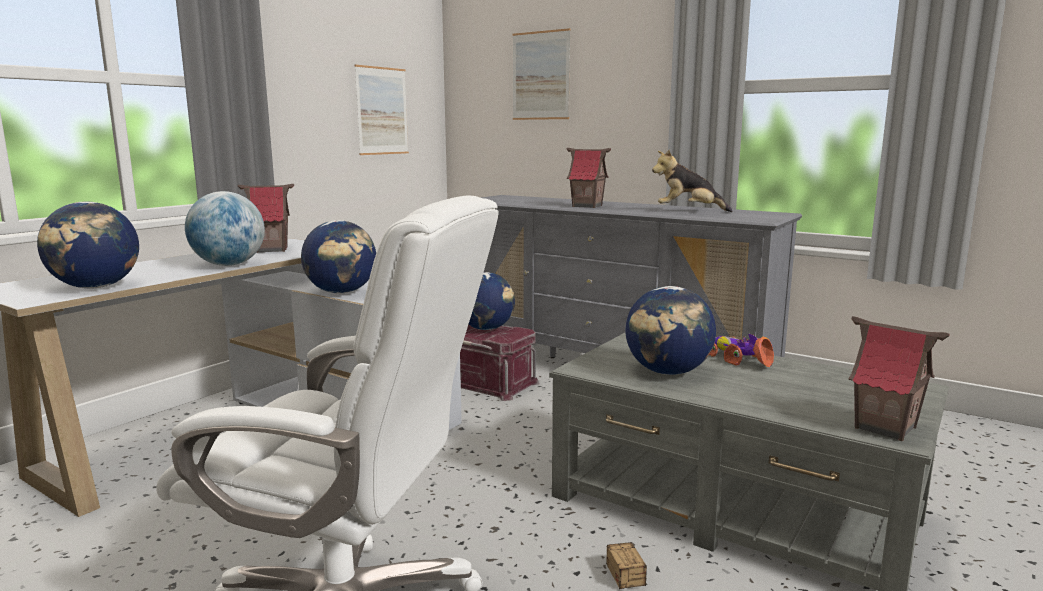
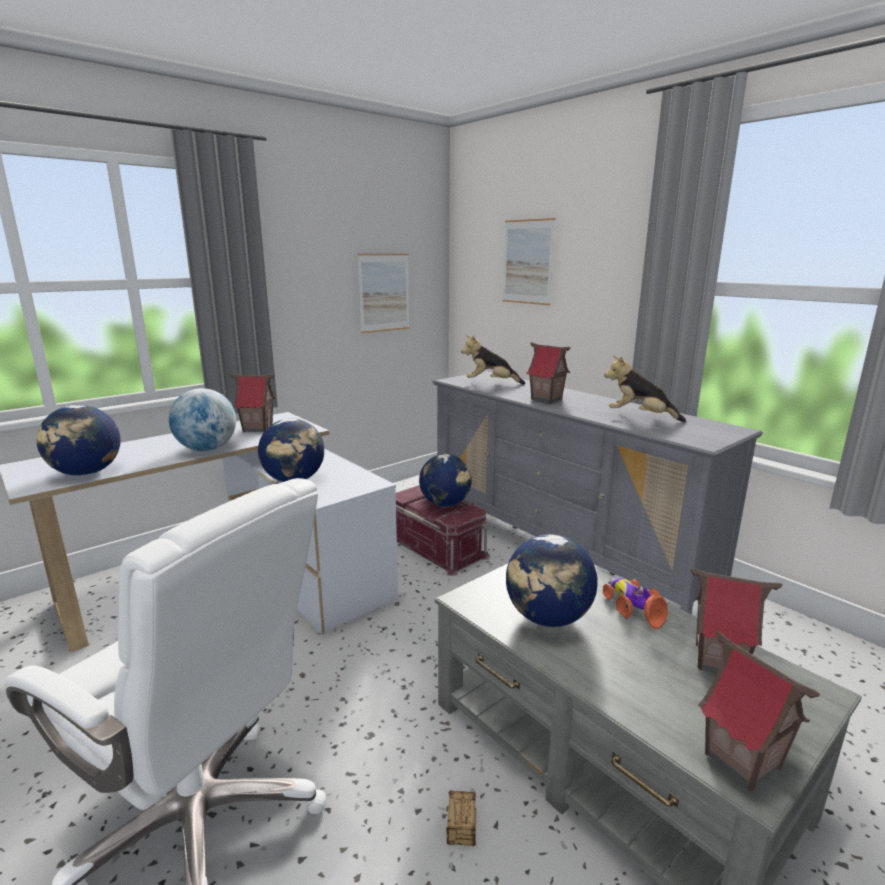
camera: 15 degrees right, 5 degrees up
none -> plush toy [461,335,525,384]
none -> toy house [690,568,783,673]

